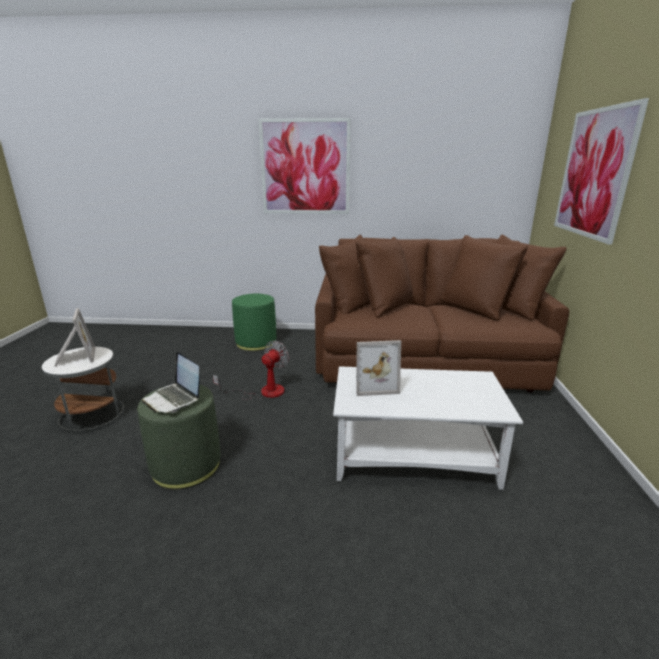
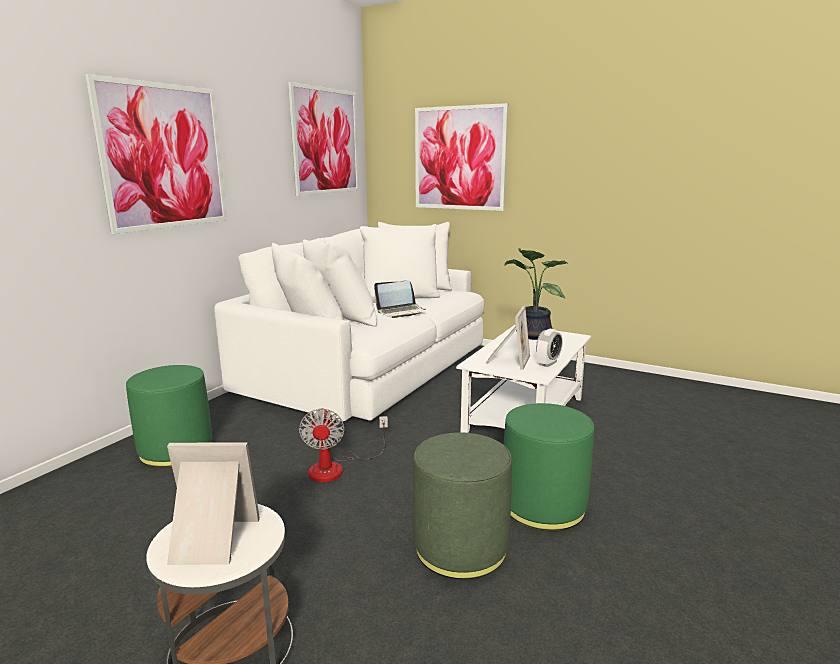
camera: 65 degrees left, 5 degrees down
laptop [142,351,200,413] -> laptop moved to [374,281,426,318]
fan [213,341,289,400] -> fan turned 150 degrees counterclockwise [299,408,388,482]
brown sofa [315,234,569,392] -> white sofa [214,222,484,421]
none -> picture [288,82,359,196]
none -> potted plant [504,248,567,340]
none -> green ottoman [504,403,594,531]
none -> alarm clock [536,329,563,367]

